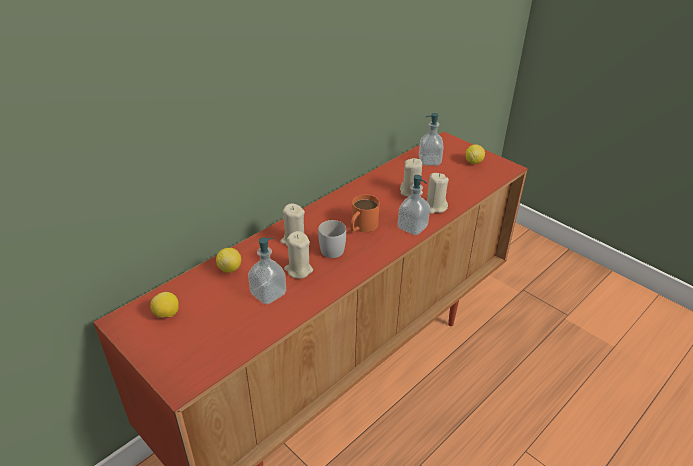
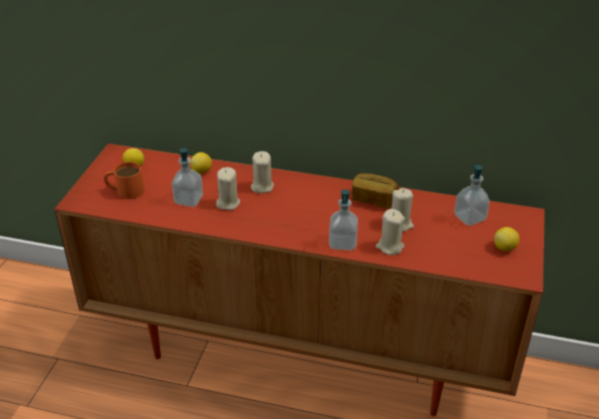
camera: 60 degrees right, 0 degrees up
white mug [318,220,346,258] -> none
orange mug [351,194,380,232] -> orange mug moved to [104,162,144,199]
none -> bread [352,173,399,209]

